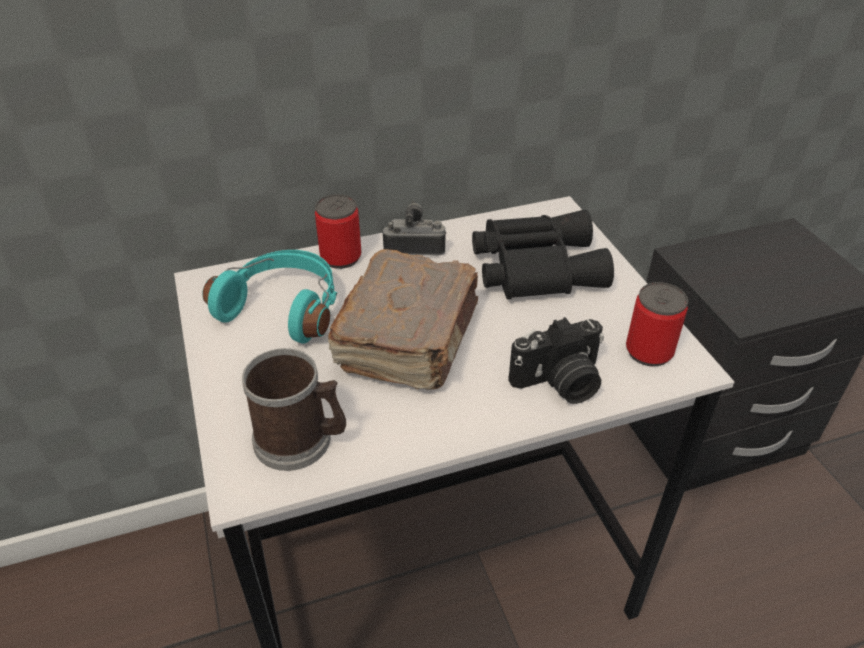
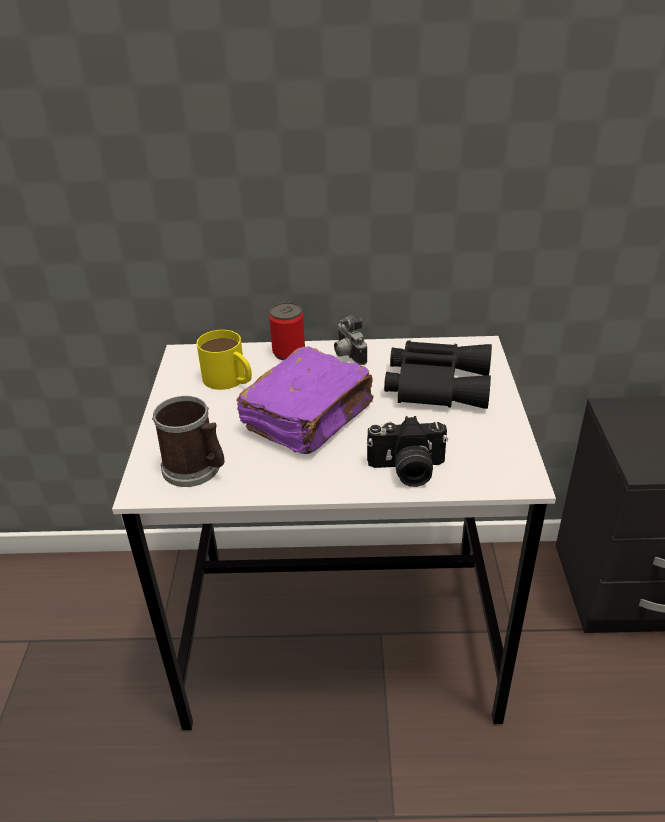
camera: 20 degrees right, 5 degrees down
turquoise headphones [202,250,337,344] -> yellow mug [197,330,252,390]
brown book [328,249,478,390] -> purple book [236,347,374,454]
camera [383,200,446,256] -> camera turned 135 degrees counterclockwise [334,315,367,365]
can [626,282,688,367] -> none

